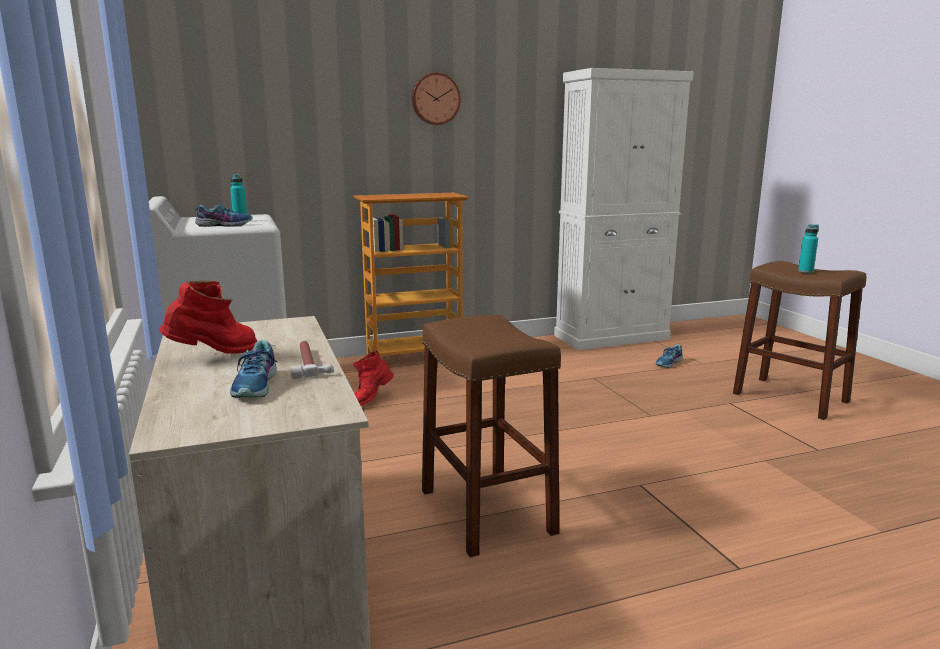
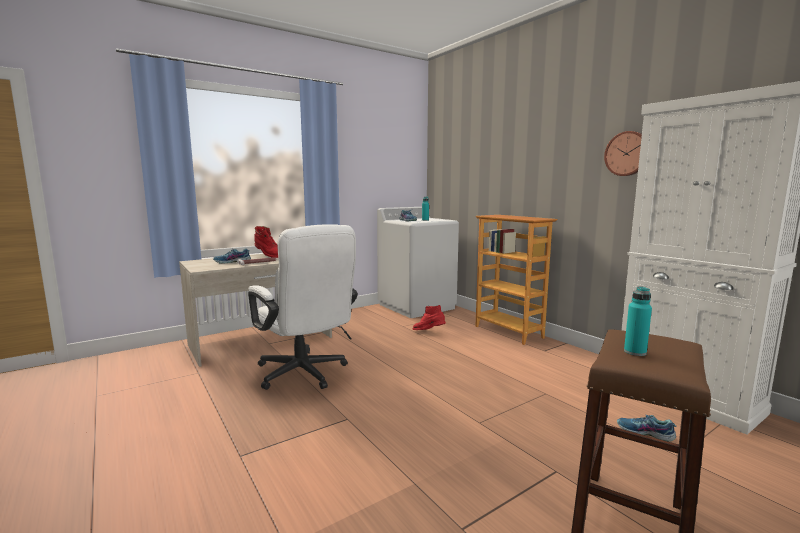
camera: 75 degrees right, 5 degrees down
wall clock [412,72,461,125] -> wall clock moved to [604,131,642,176]
brown stool [422,315,561,557] -> white office chair [248,224,358,390]

